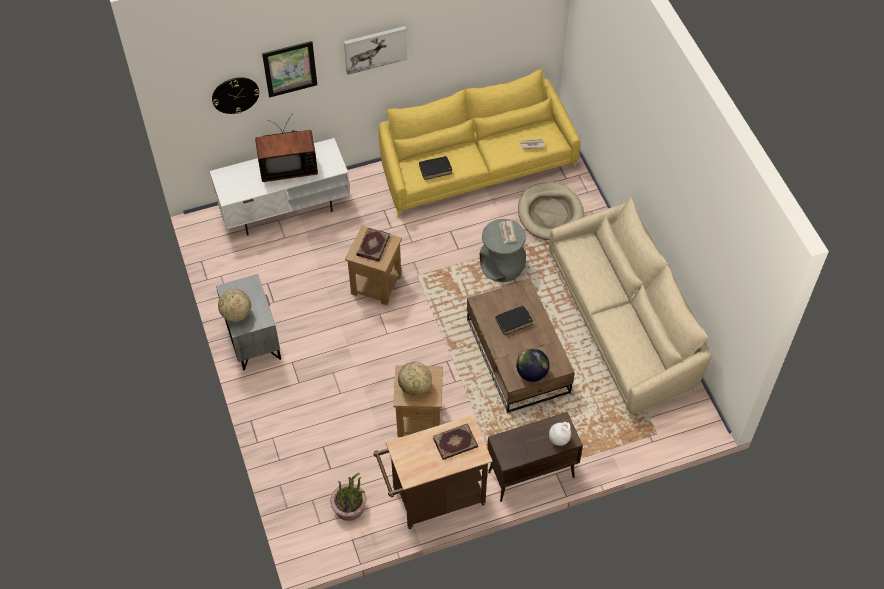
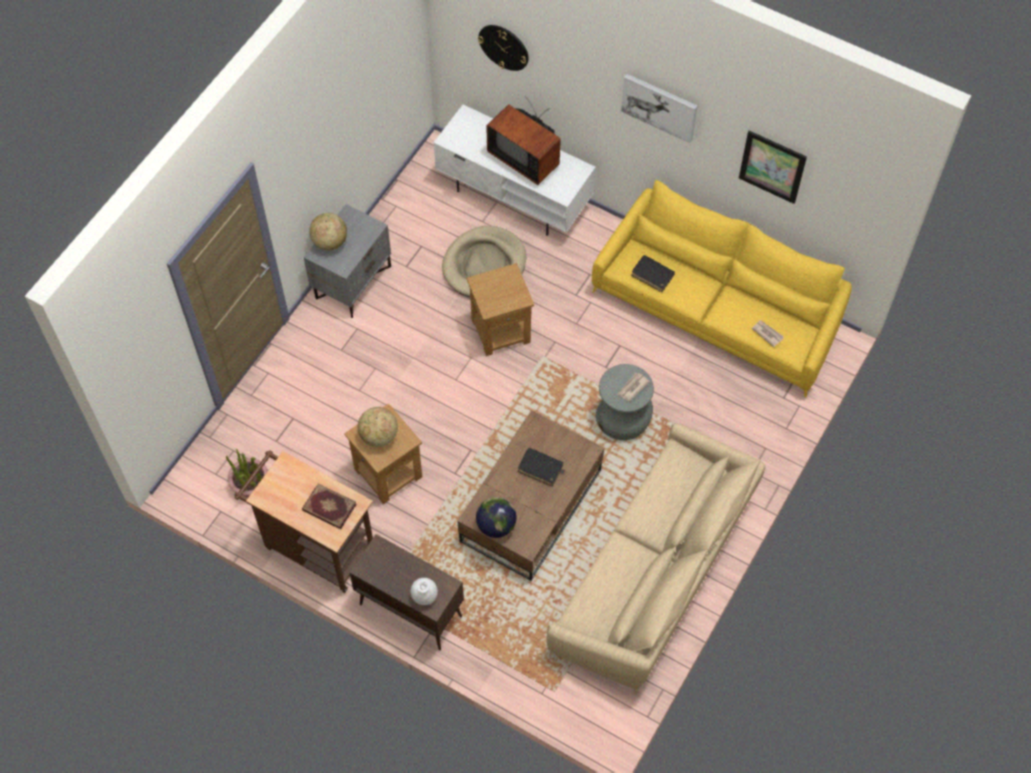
camera: 50 degrees right, 5 degrees up
picture [262,41,317,98] -> picture moved to [739,131,807,204]
book [356,228,390,261] -> none
beige dog bed [518,182,584,240] -> beige dog bed moved to [442,226,526,297]

